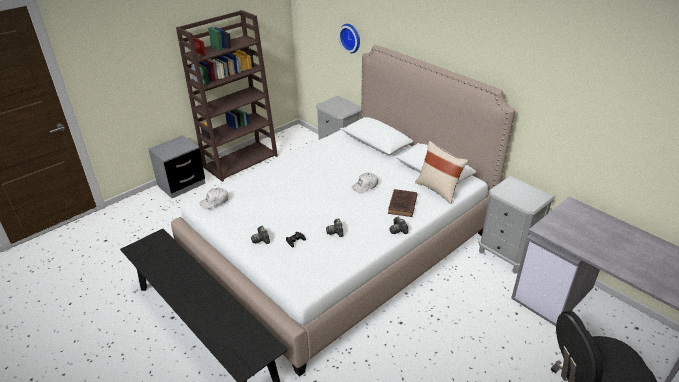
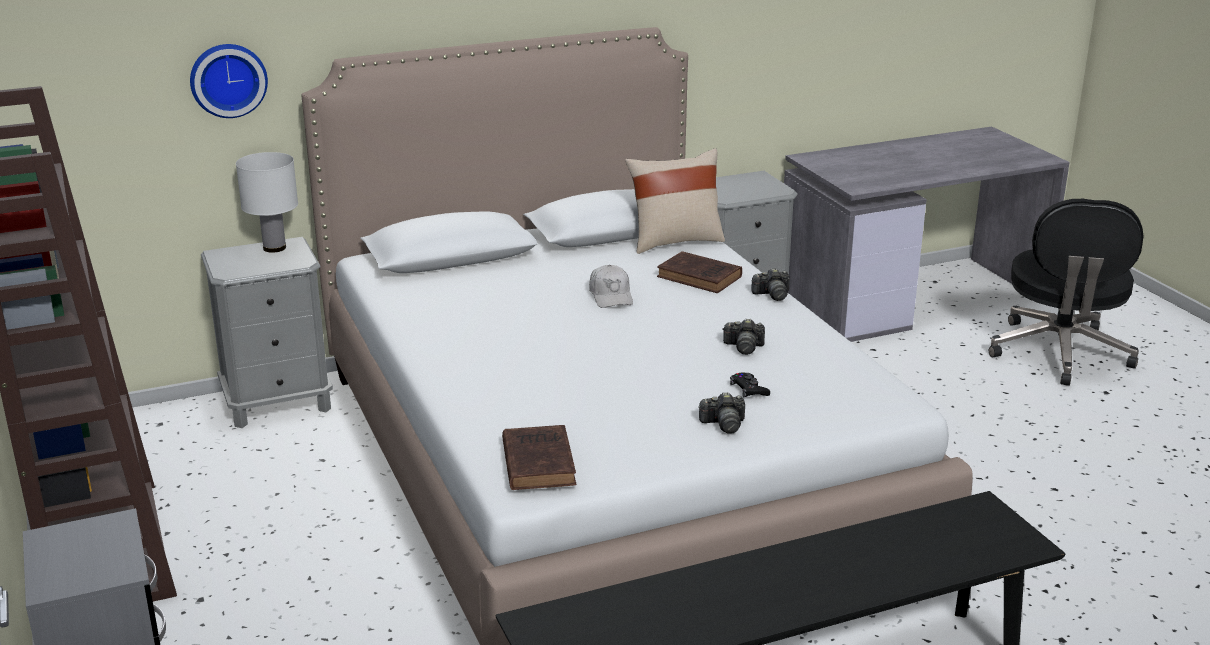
camera: 70 degrees left, 10 degrees down
white cap [199,188,228,209] -> brown book [502,425,576,490]
none -> white table lamp [236,152,298,253]

